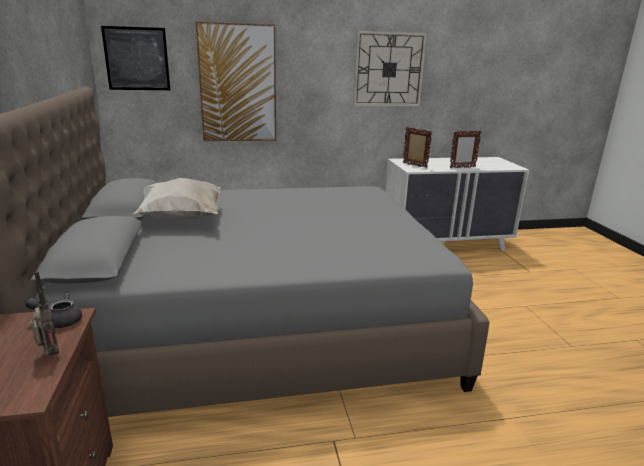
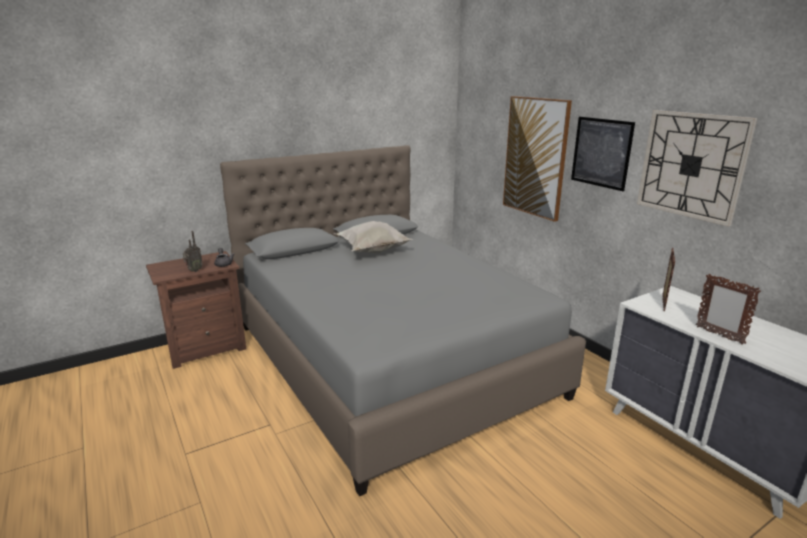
camera: 70 degrees right, 0 degrees up
picture [101,26,170,90] -> picture moved to [571,117,635,191]

